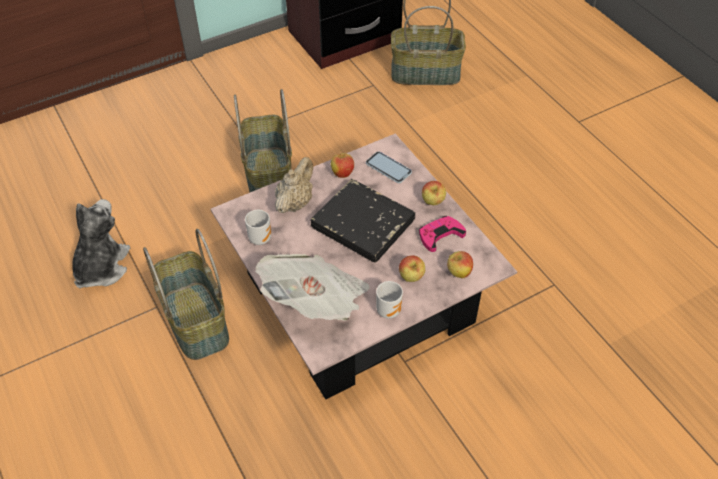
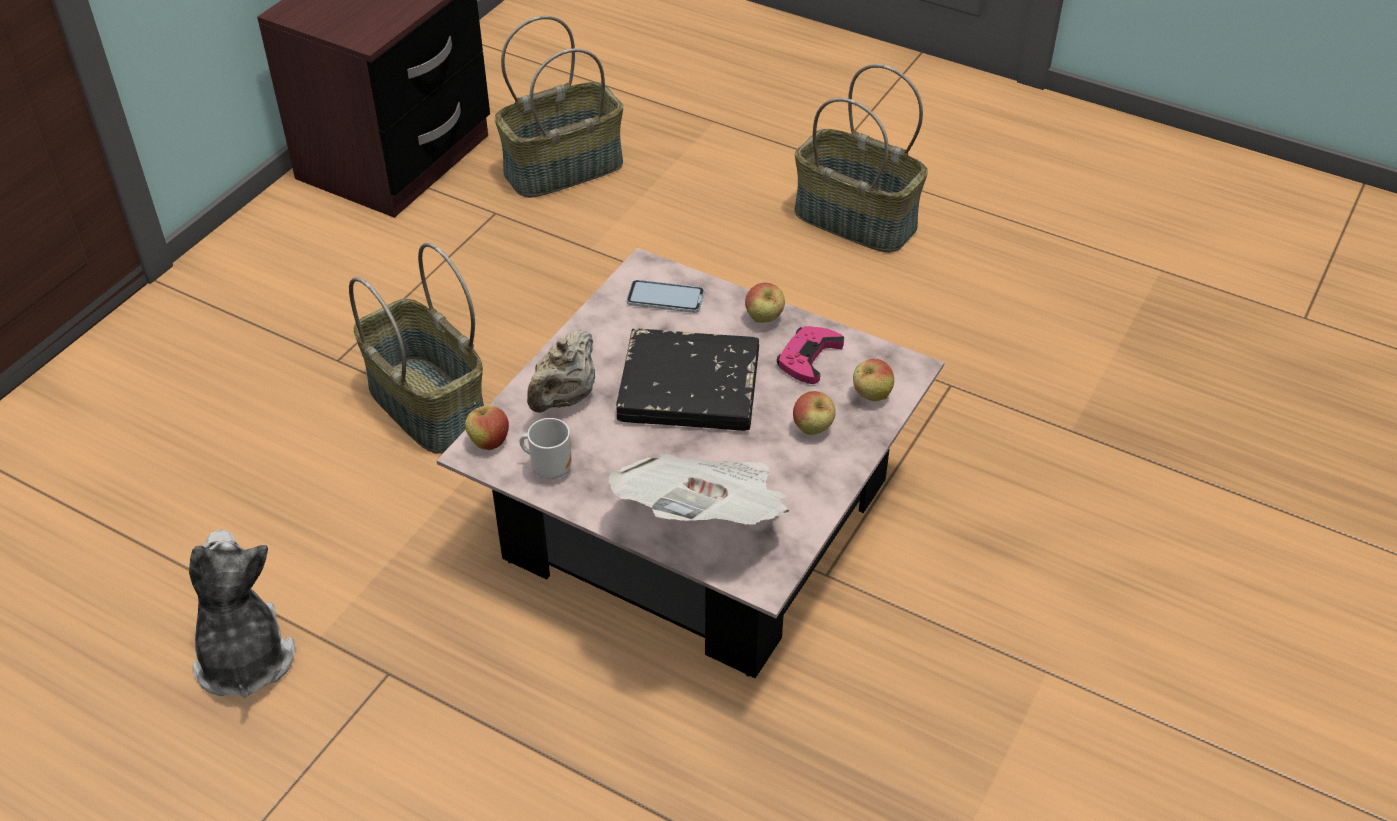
camera: 30 degrees left, 5 degrees down
basket [143,229,229,360] -> basket moved to [794,64,928,253]
beige teapot [275,157,313,213] -> beige teapot turned 150 degrees counterclockwise [527,330,595,413]
apple [331,150,354,178] -> apple moved to [465,402,509,450]
mug [376,281,403,319] -> none

